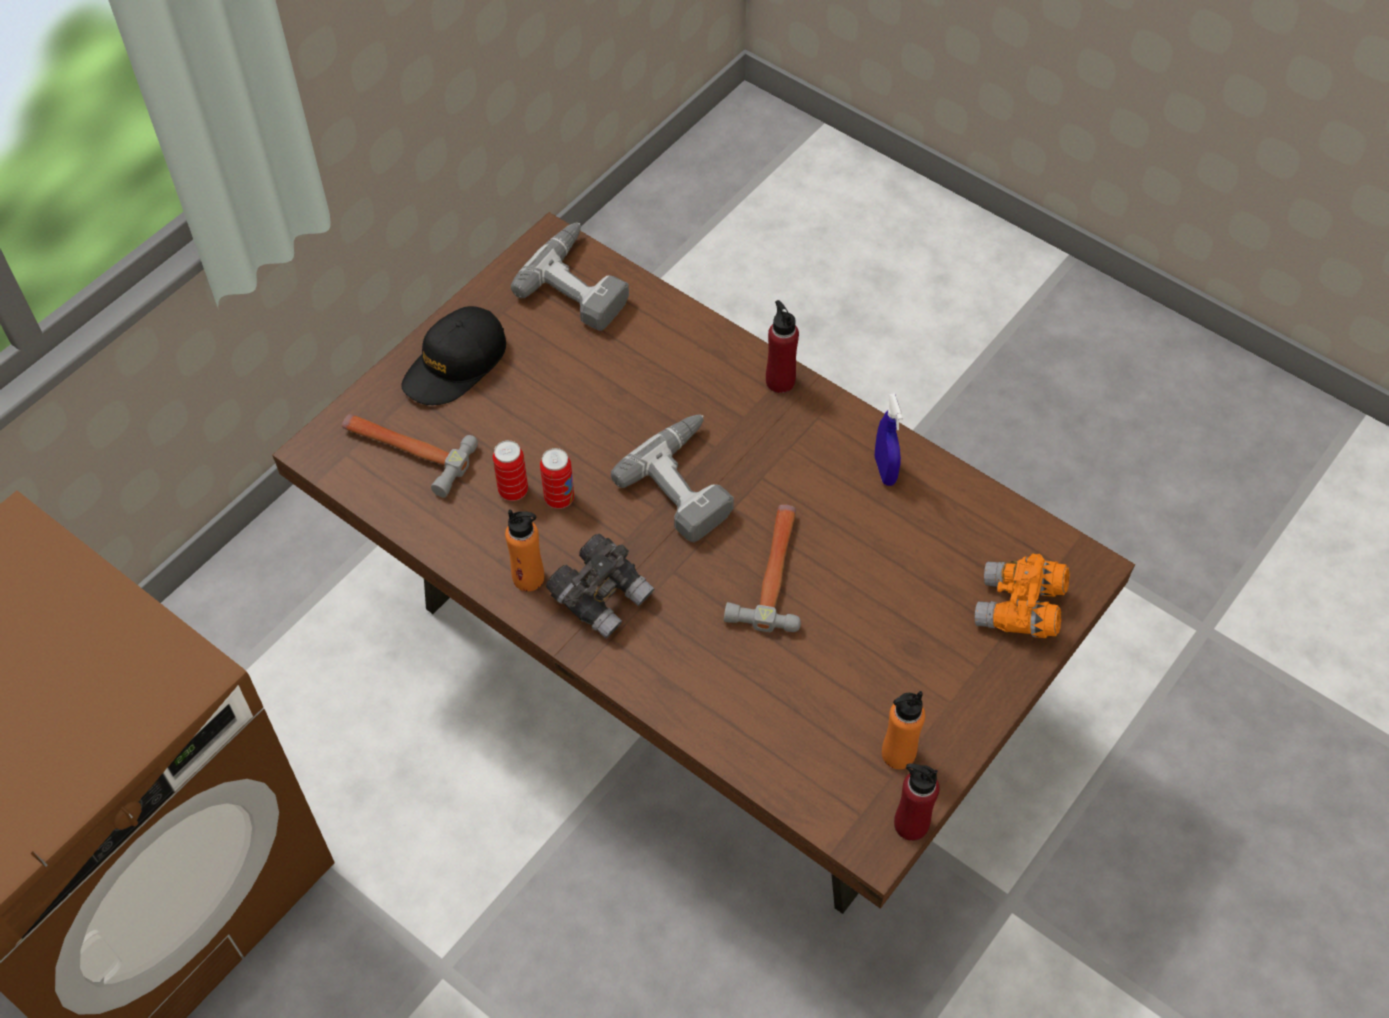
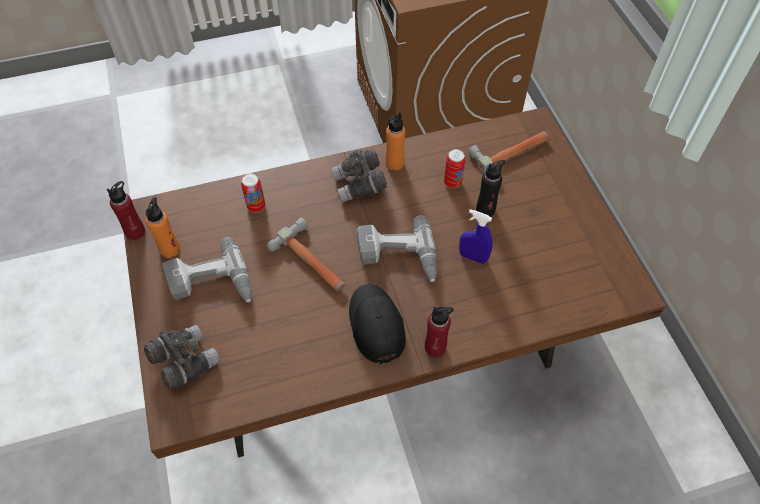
camera: 125 degrees right, 0 degrees up
black cap [401,306,506,405] -> black cap moved to [349,284,406,365]
power drill [511,223,629,331] -> power drill moved to [162,237,252,303]
can [540,448,574,509] -> can moved to [241,173,265,213]
blue spray bottle [875,393,903,486] -> blue spray bottle moved to [459,209,493,264]
orange binoculars [975,553,1070,638] -> grey binoculars [144,325,220,389]
none -> black bottle [476,160,505,217]

